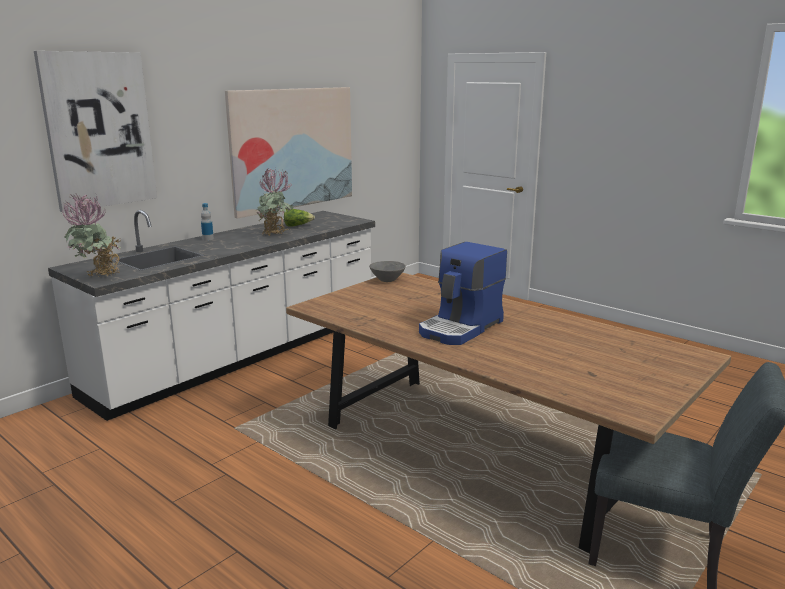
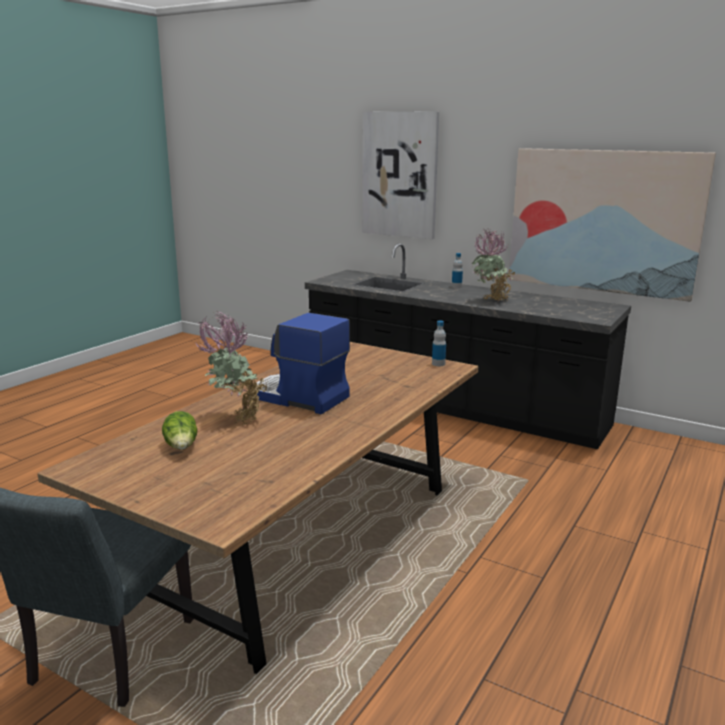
camera: 80 degrees right, 0 degrees up
white counter [48,210,375,421] -> black counter [305,243,631,449]
potted plant [63,194,121,277] -> potted plant moved to [194,311,267,425]
lettuce [284,209,315,227] -> lettuce moved to [162,411,197,450]
grey bowl [369,261,406,282] -> bottle [432,321,446,366]

